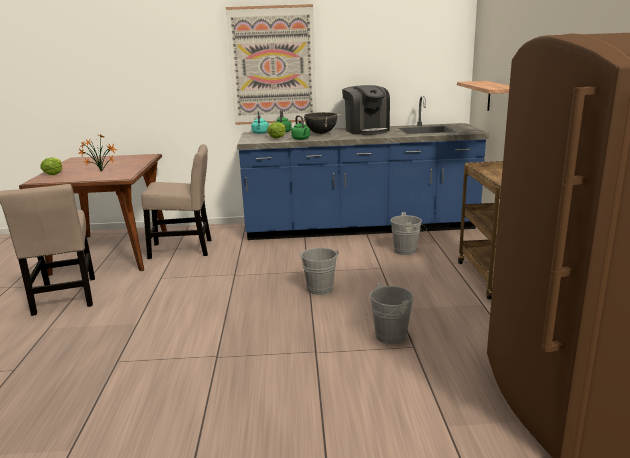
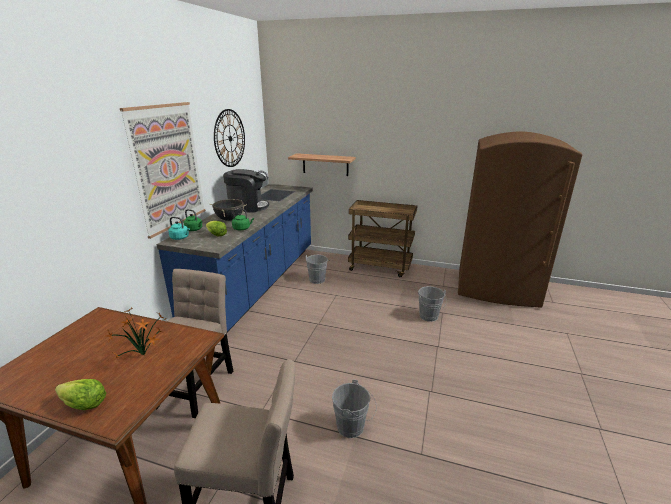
camera: 70 degrees left, 5 degrees up
grey bucket [300,248,339,295] -> grey bucket moved to [332,379,377,438]
none -> wall clock [214,109,245,167]

